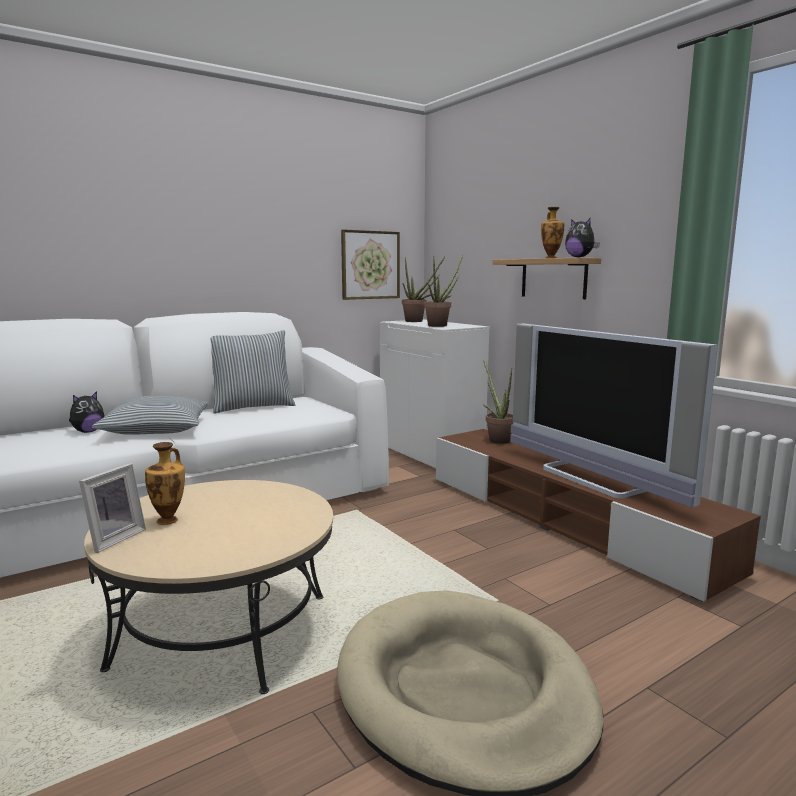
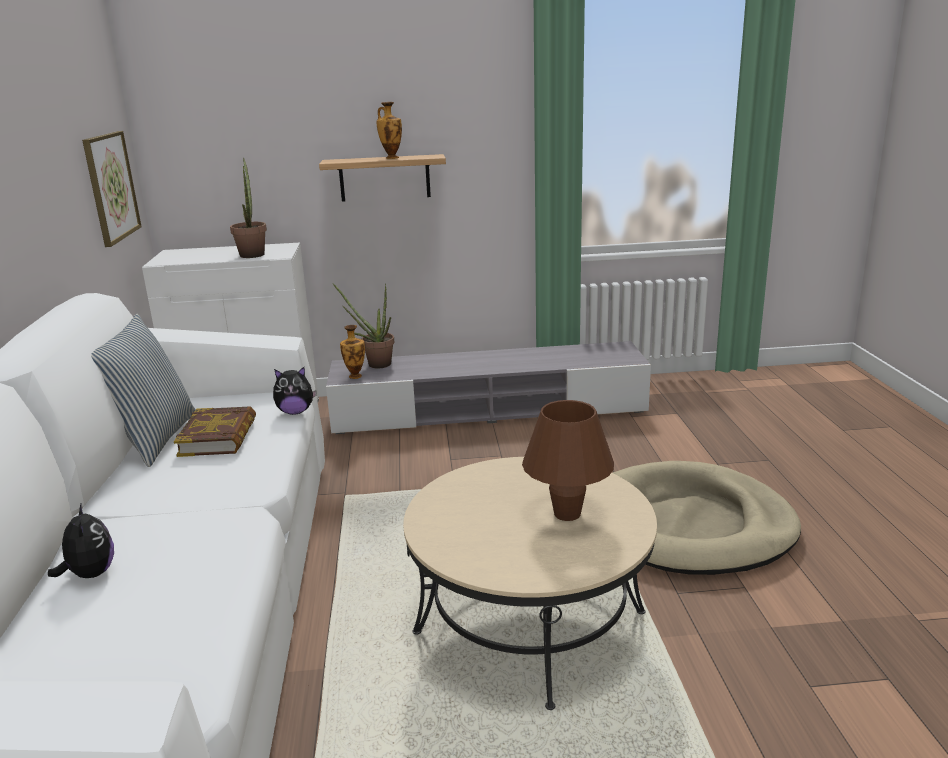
camera: 60 degrees left, 10 degrees up
picture frame [79,463,146,553] -> none
pillow [92,395,209,435] -> none
vase [145,442,185,525] -> vase moved to [340,325,365,379]
potted plant [402,255,446,322] -> none
brown tv stand [436,429,761,602] -> grey tv stand [326,341,651,434]
television [510,324,718,508] -> none
plush toy [565,218,600,258] -> plush toy moved to [273,367,317,415]
none -> book [174,406,256,457]
none -> brown table lamp [522,400,614,521]

